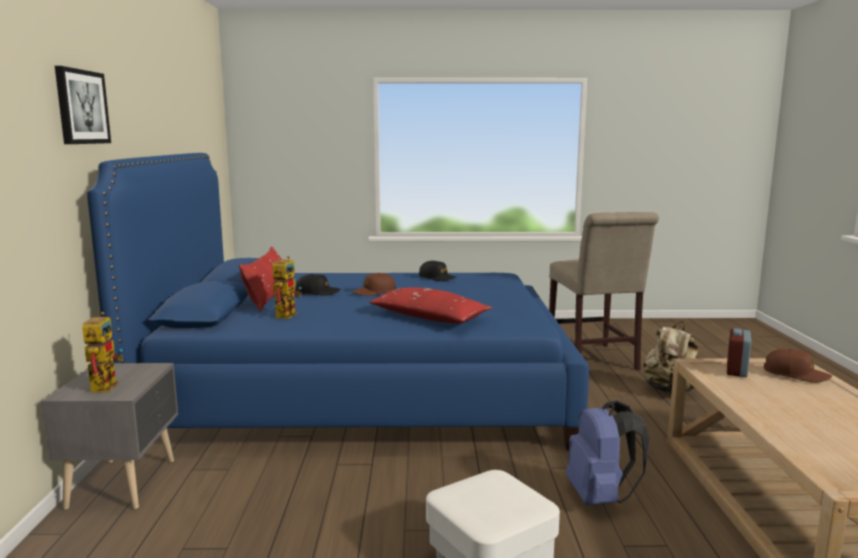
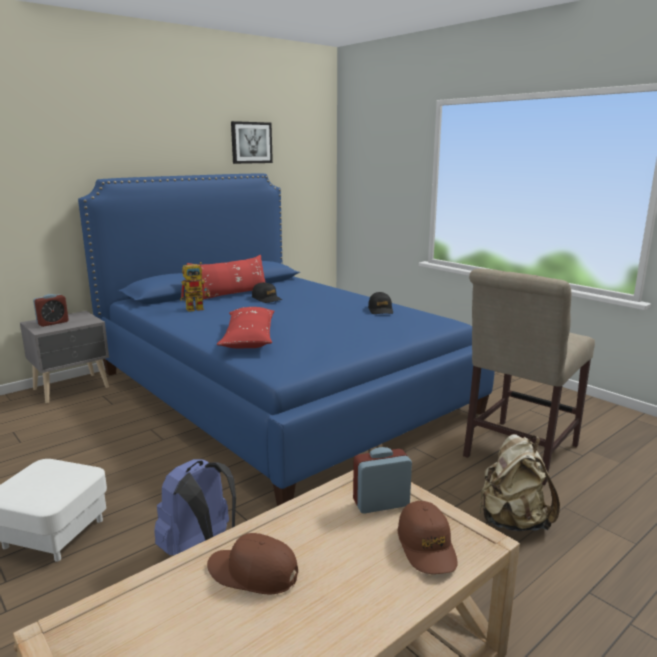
camera: 50 degrees right, 5 degrees up
picture [55,66,111,144] -> picture moved to [231,121,273,164]
toy robot [82,312,123,393] -> alarm clock [33,294,69,327]
brown cap [353,273,396,296] -> brown cap moved to [207,533,298,594]

